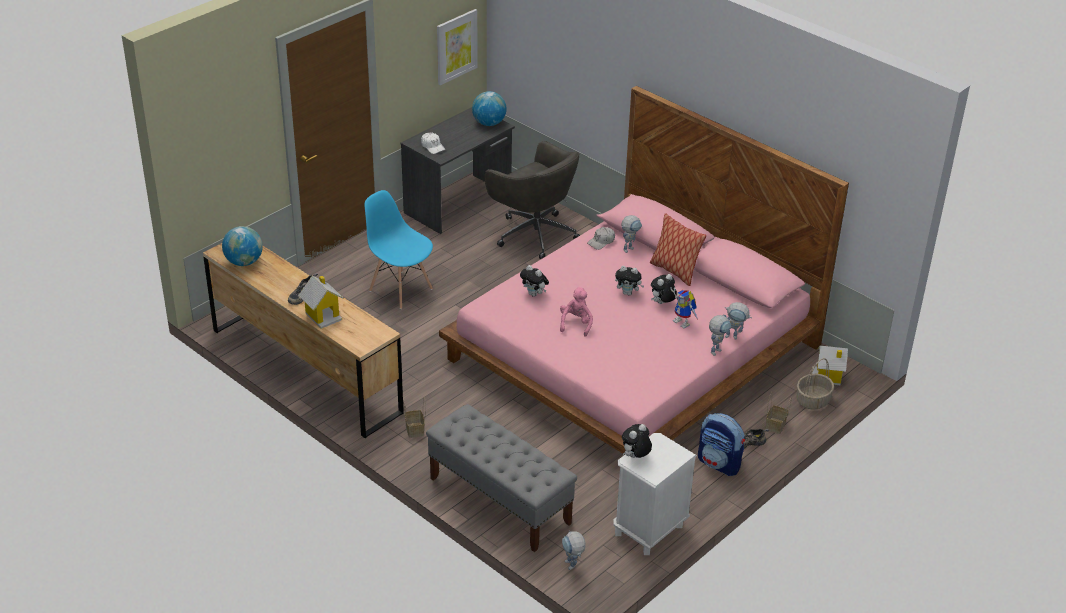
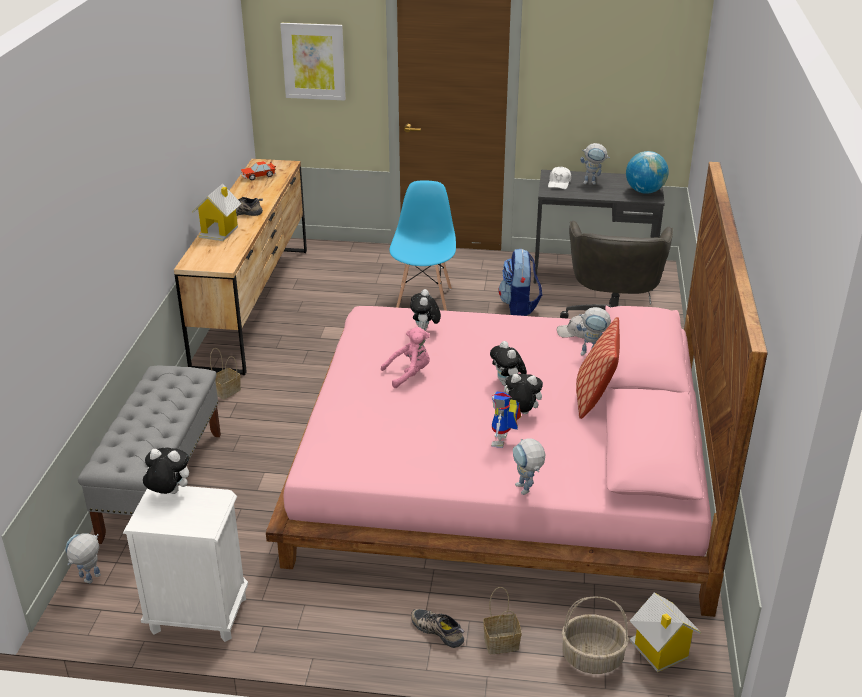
camera: 55 degrees right, 5 degrees down
globe [222,226,263,266] -> toy car [241,161,276,180]
picture [437,9,478,85] -> picture moved to [280,23,346,101]
backpack [698,413,745,476] -> backpack moved to [498,249,542,316]
toy robot [709,315,732,356] -> toy robot moved to [580,143,610,185]

